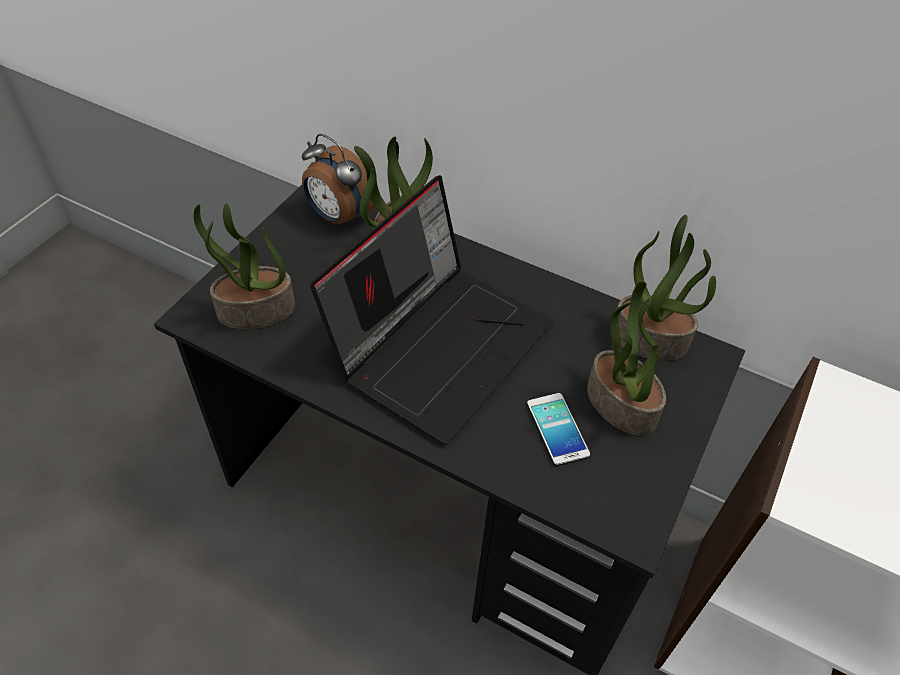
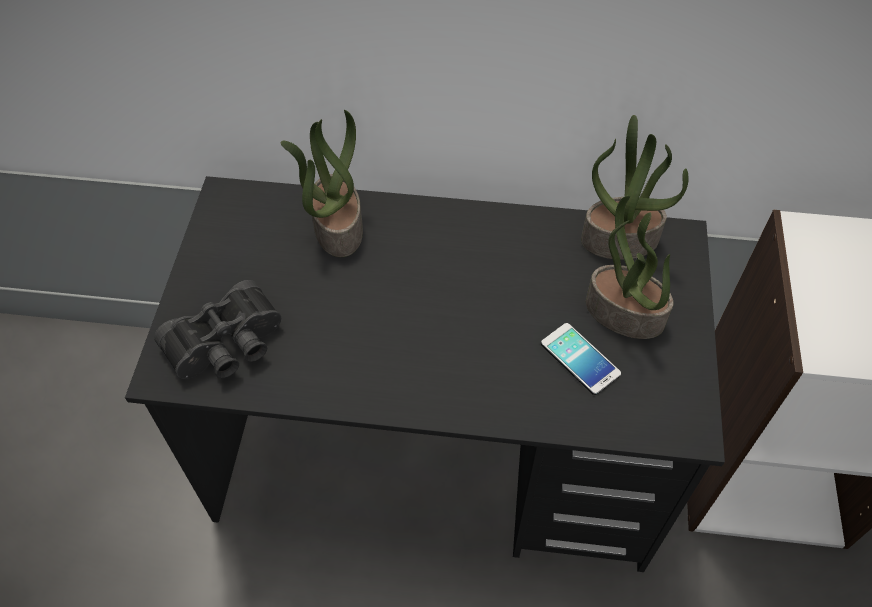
camera: 20 degrees left, 5 degrees up
potted plant [193,203,295,330] -> black binoculars [154,280,281,379]
alarm clock [302,134,374,228] -> none
laptop [310,175,553,444] -> none

